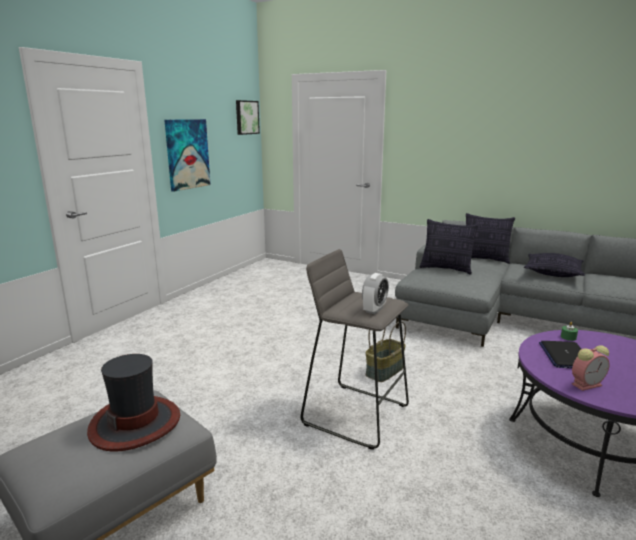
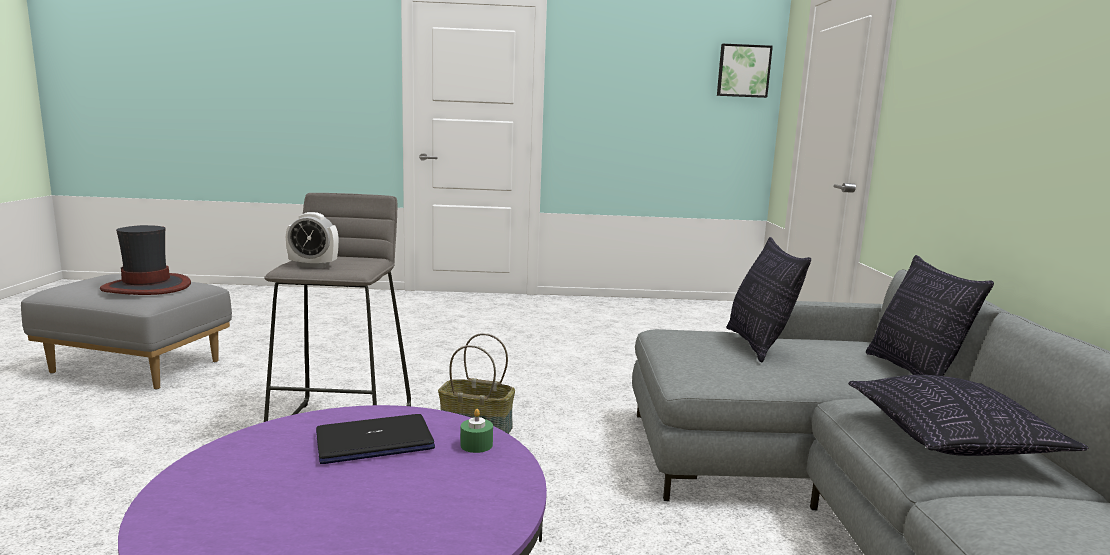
camera: 60 degrees right, 5 degrees down
picture [164,119,211,192] -> none
alarm clock [572,345,610,391] -> none

